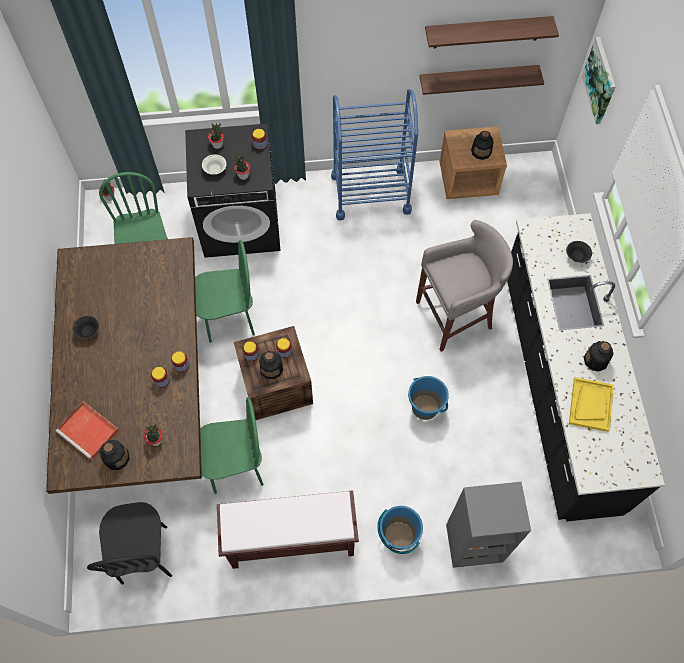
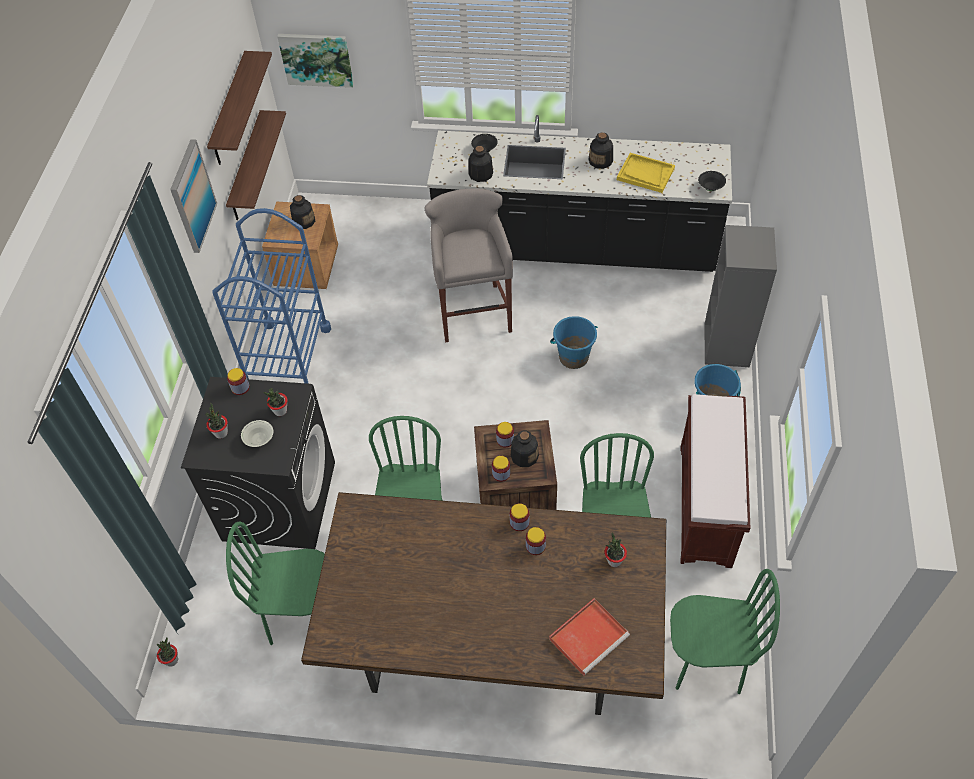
camera: 75 degrees left, 10 degrees down
black bowl [73,316,99,339] -> black bowl moved to [698,171,726,191]
black chair [87,502,172,585] -> green chair [670,569,780,694]
bottle [100,440,130,470] -> bottle moved to [469,146,493,182]
none -> picture [170,139,217,253]

